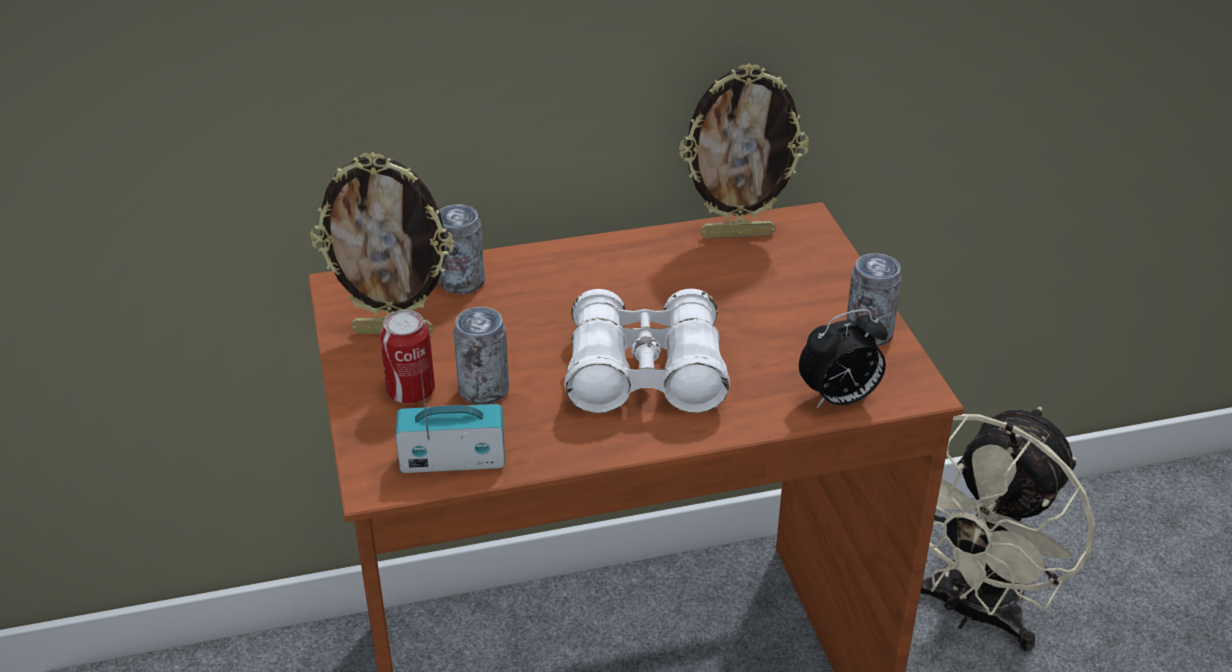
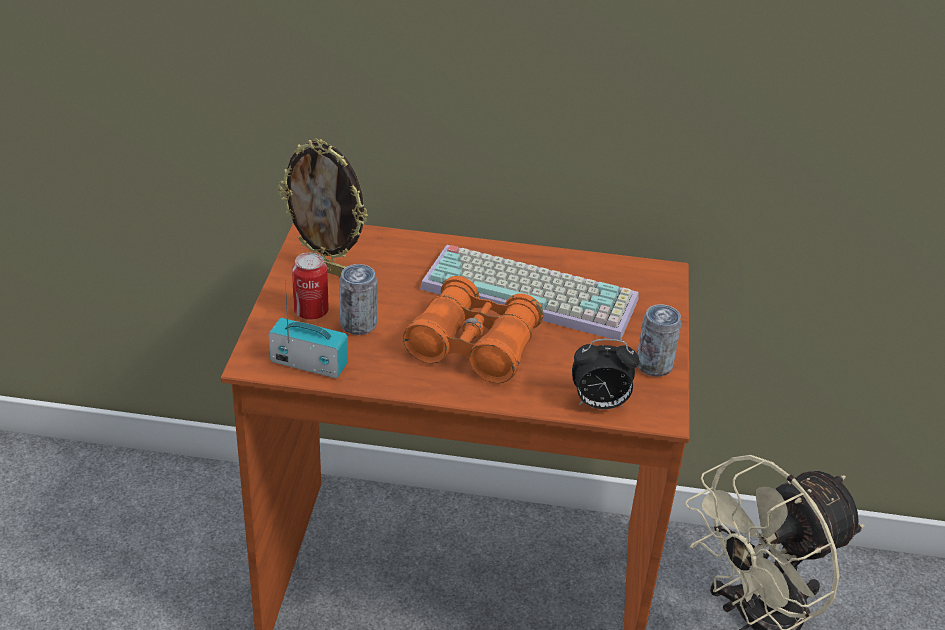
camera: 20 degrees right, 0 degrees up
can [439,205,485,294] -> none
white binoculars [564,289,730,413] -> orange binoculars [403,276,544,383]
picture frame [679,63,809,238] -> none
none -> keyboard [420,245,639,340]

